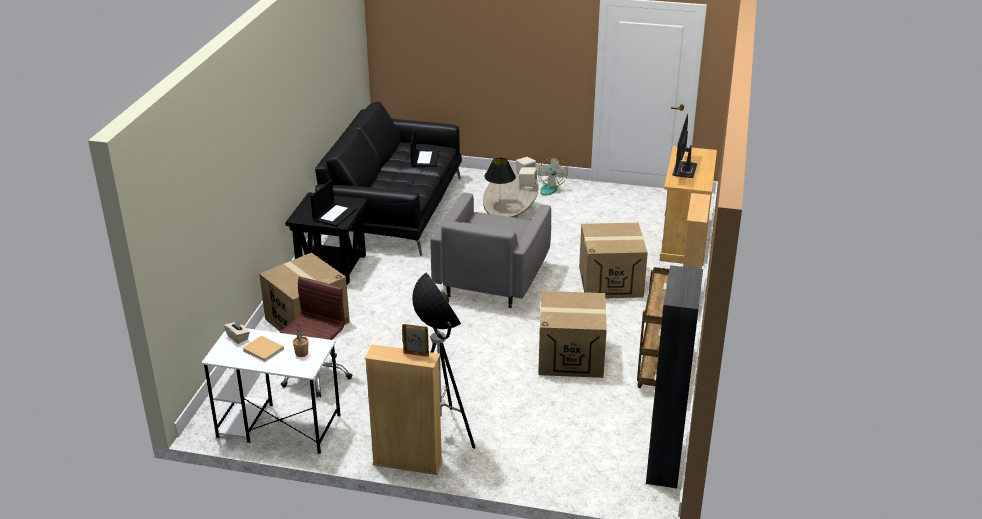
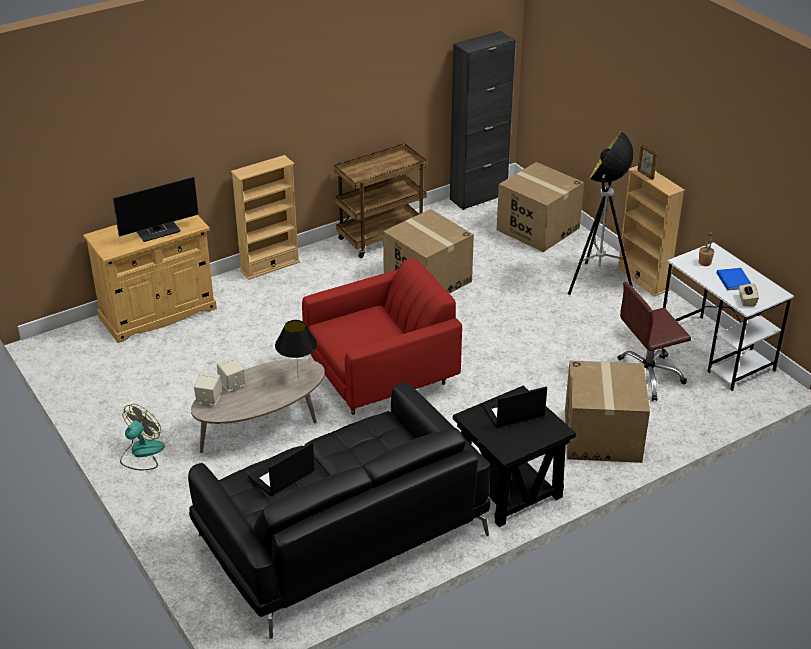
camera: 135 degrees left, 5 degrees up
beige book [243,336,284,362] -> blue book [717,268,752,290]
grey armchair [430,193,551,308] -> red armchair [302,258,462,415]
cardboard box [579,223,648,298] -> cardboard box moved to [497,162,584,252]

